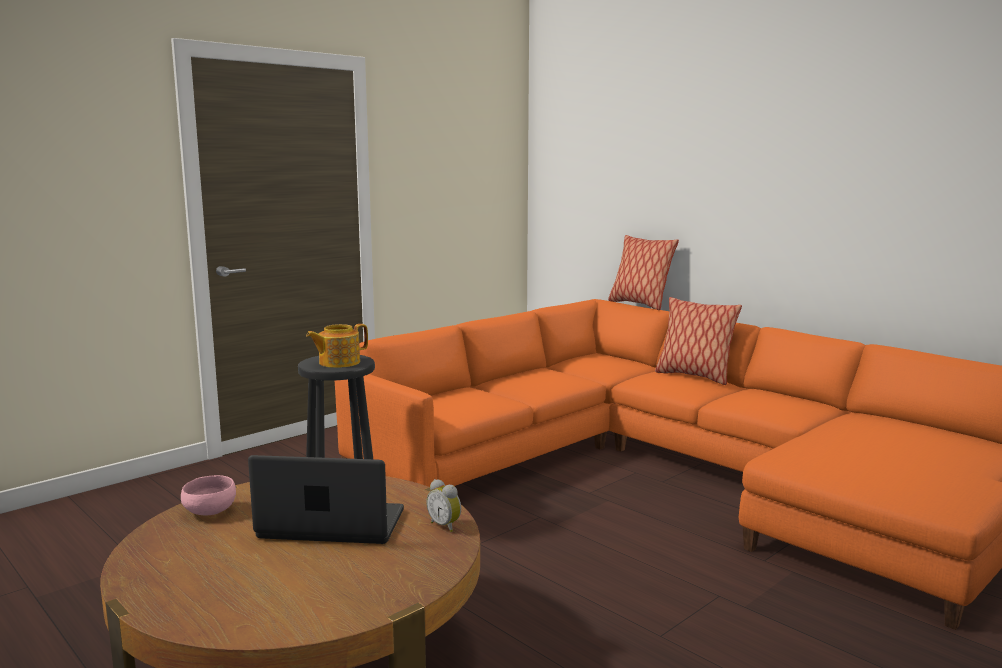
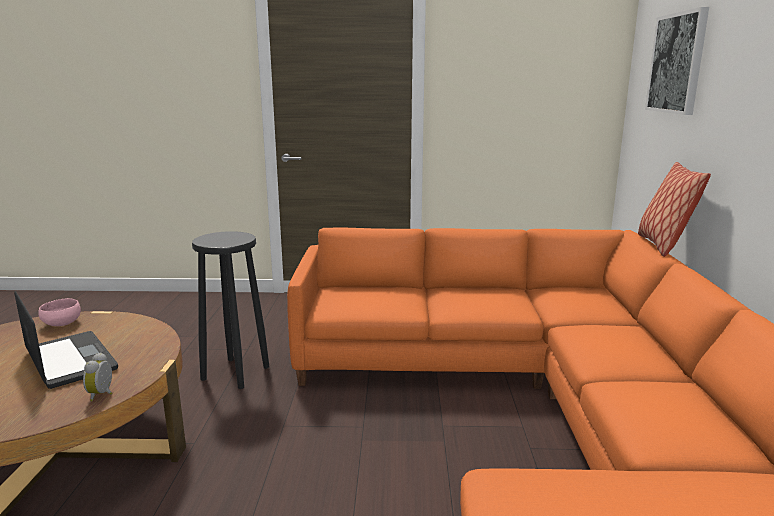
camera: 45 degrees right, 5 degrees up
teapot [306,324,368,368] -> none
pillow [655,297,742,385] -> none
none -> picture [645,7,709,115]

